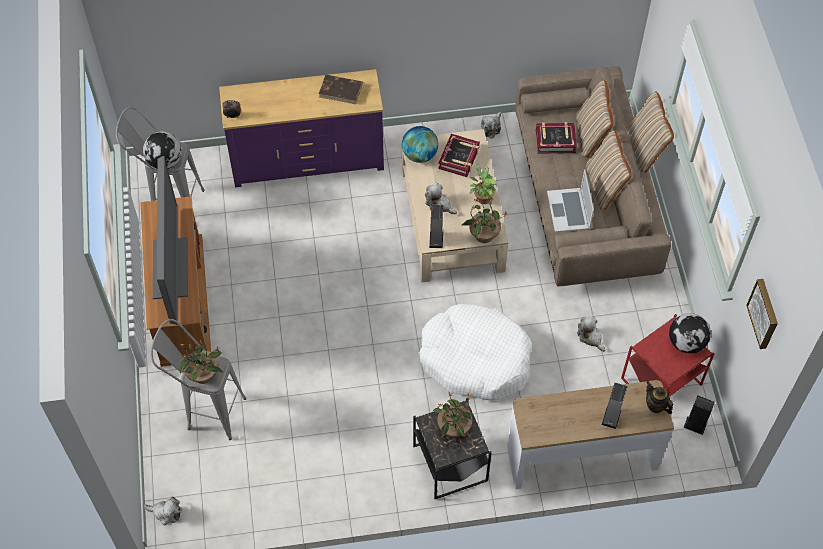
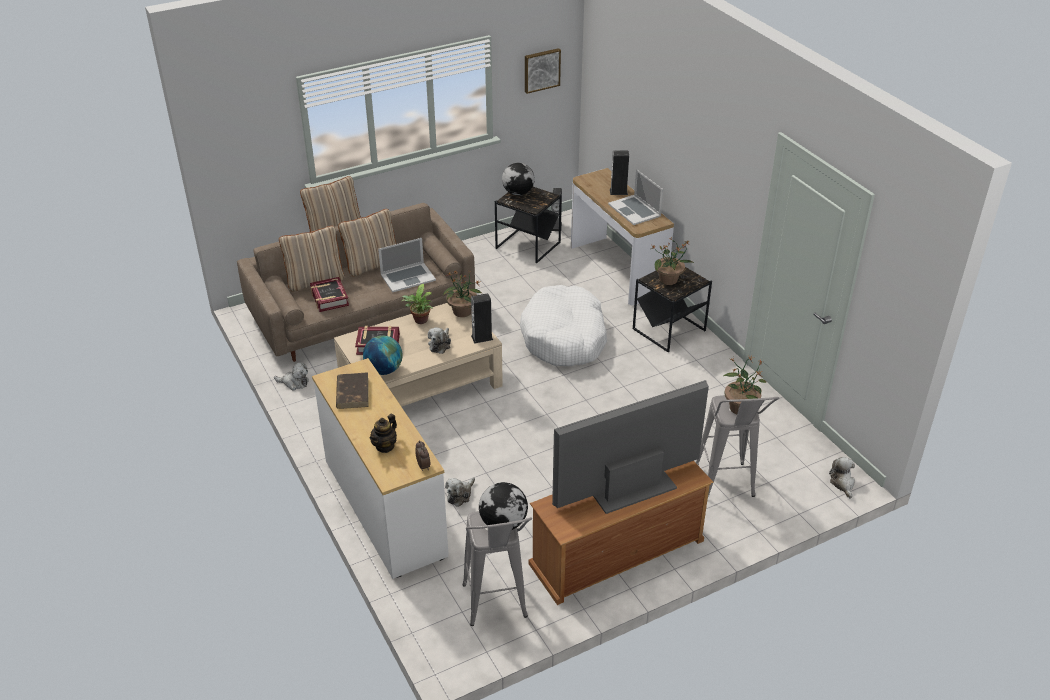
camera: 110 degrees left, 20 degrees down
purple dresser [219,69,384,188] -> white dresser [312,358,449,579]
plush toy [577,316,605,352] -> plush toy moved to [445,477,475,507]
red side table [621,314,715,396] -> black side table [495,187,562,263]
teapot [646,381,673,414] -> teapot moved to [369,414,397,453]
none -> laptop [608,169,663,225]

